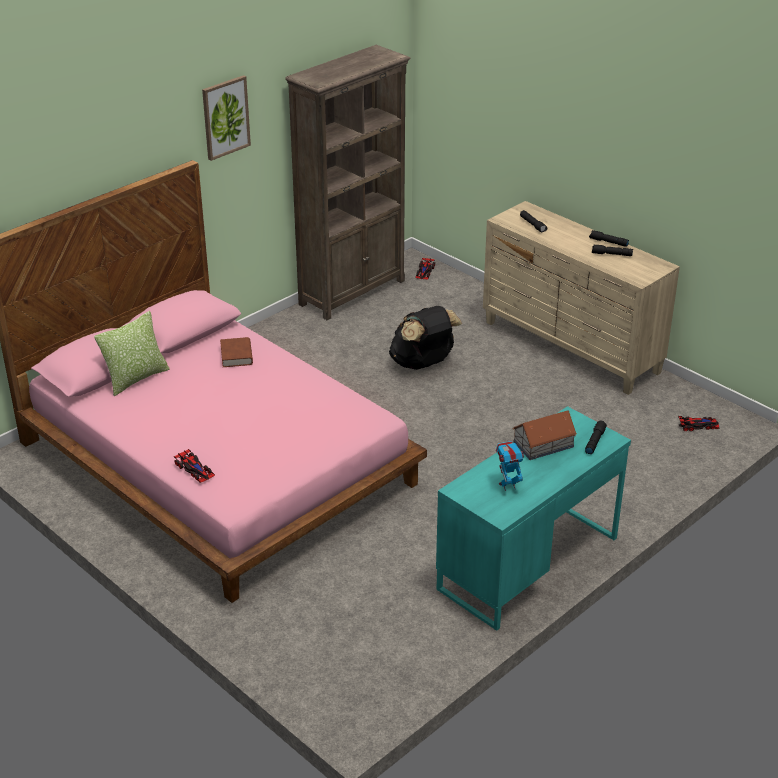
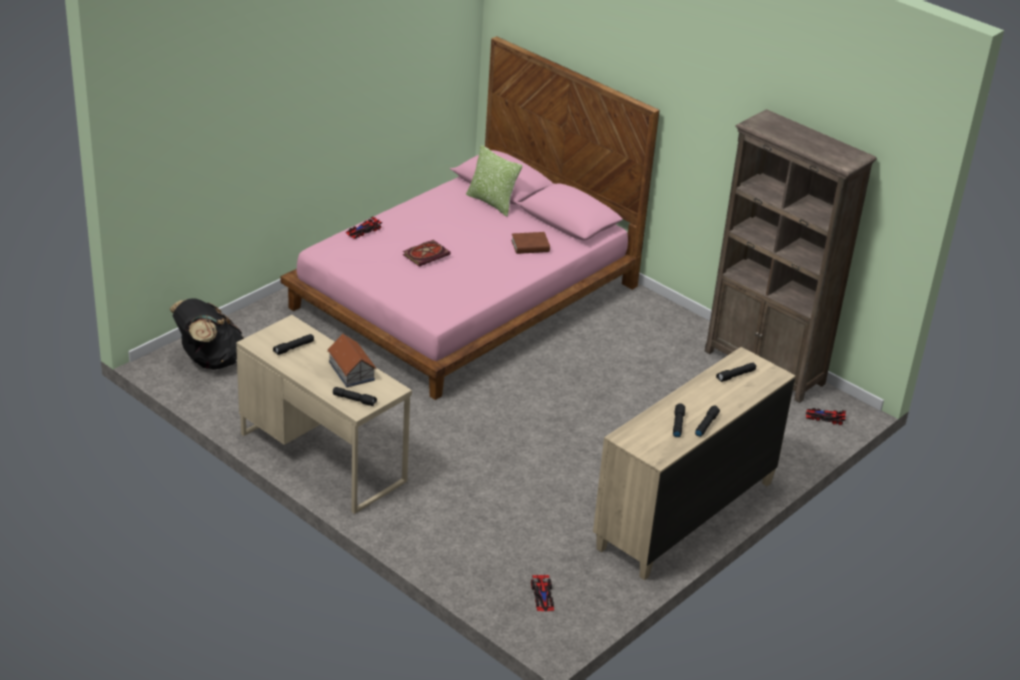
camera: 85 degrees right, 0 degrees up
picture [202,75,251,161] -> none
black backpack [389,306,462,370] -> black backpack moved to [170,298,244,370]
turquoise desk [436,406,631,631] -> beige desk [236,315,412,514]
toy robot [496,441,526,491] -> black flashlight [273,334,314,355]
none -> book [403,240,451,267]

